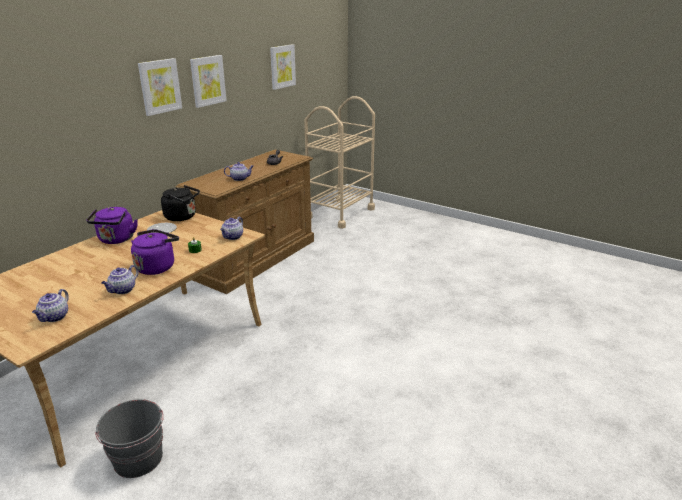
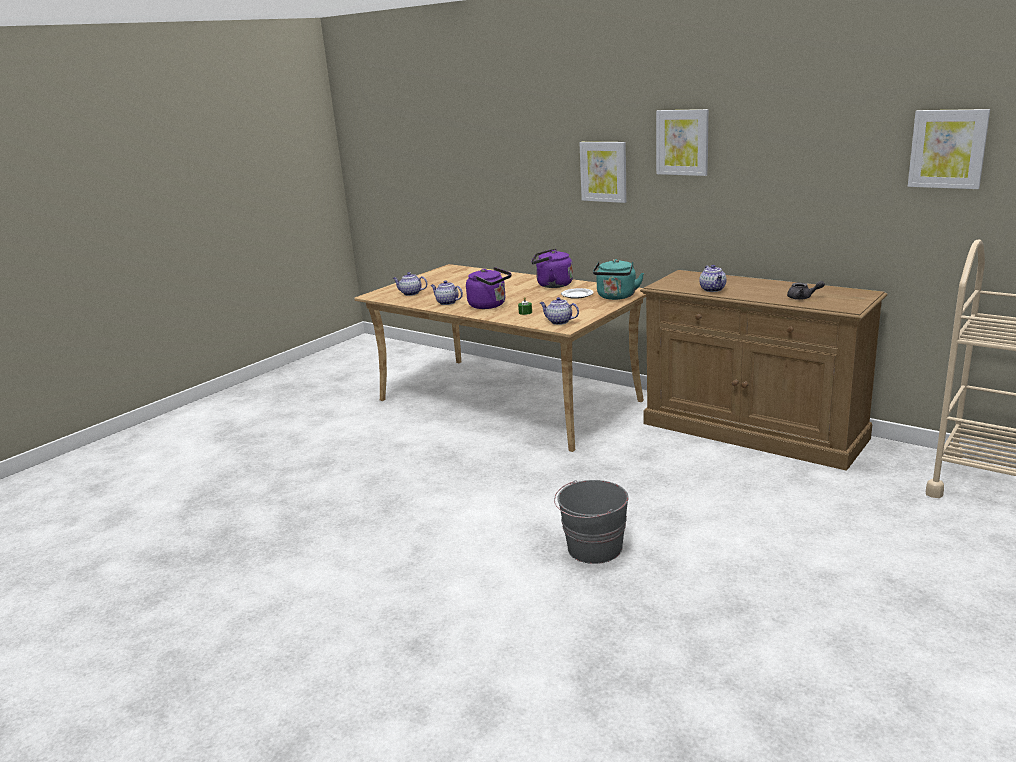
camera: 95 degrees right, 5 degrees down
grey bucket [95,399,164,478] -> grey bucket moved to [554,480,629,564]
black kettle [161,185,200,221] -> turquoise kettle [593,259,644,300]
picture [190,55,227,108] -> picture moved to [579,142,627,203]

